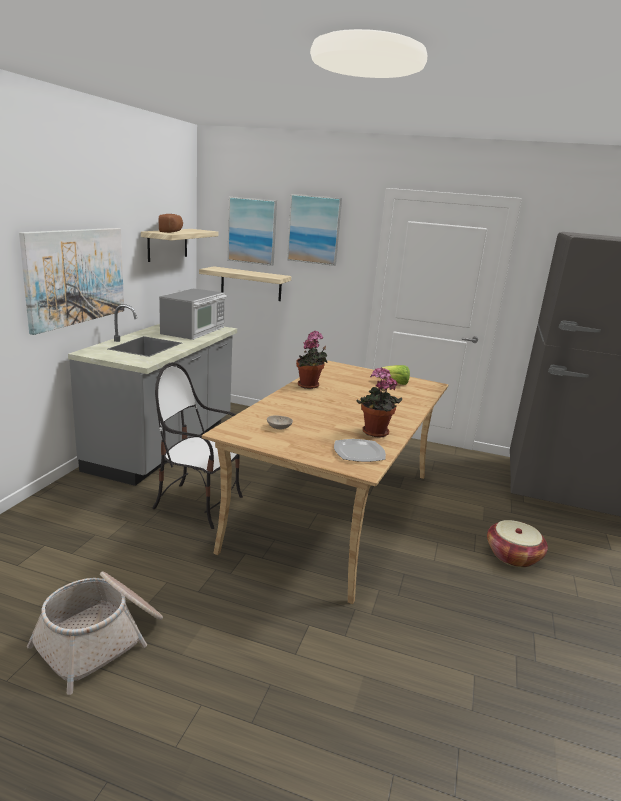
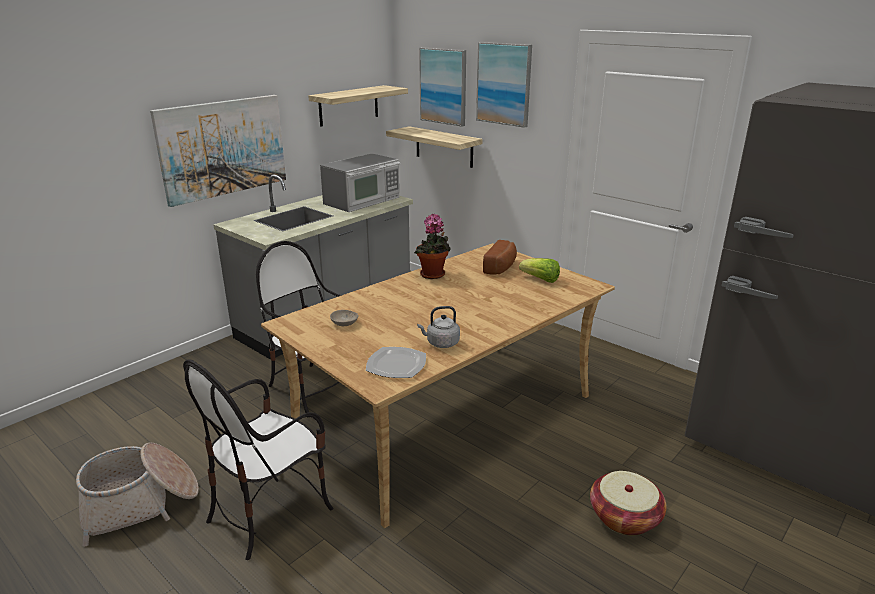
camera: 25 degrees right, 5 degrees up
bread [159,214,183,233] -> bread moved to [483,240,517,275]
potted plant [356,367,402,438] -> grey kettle [417,306,460,348]
none -> chair [183,359,333,560]

